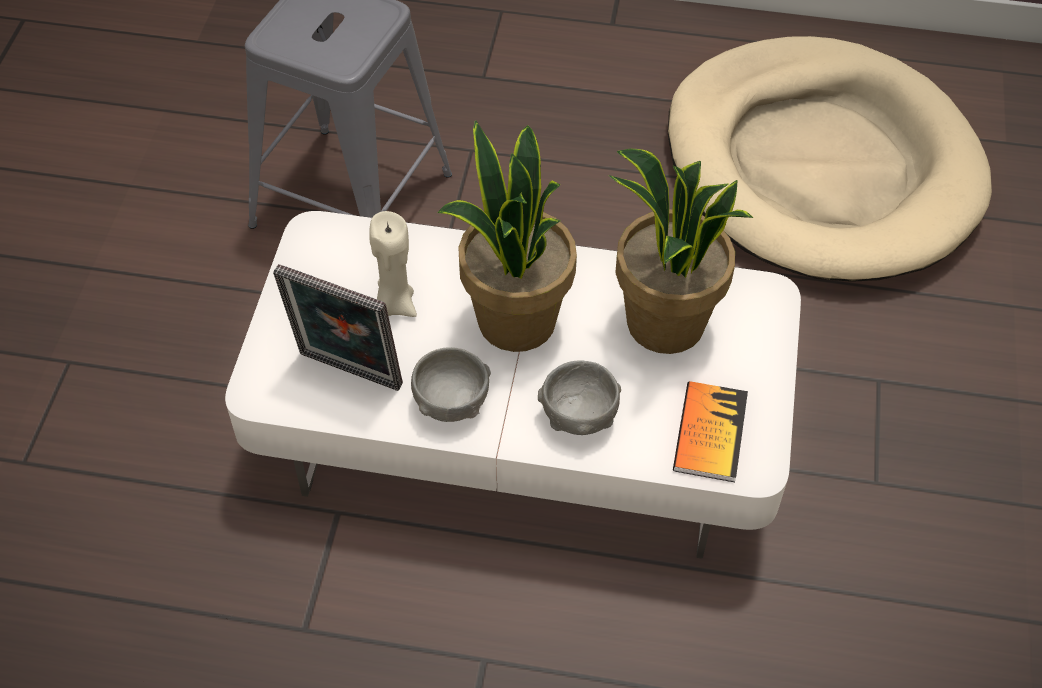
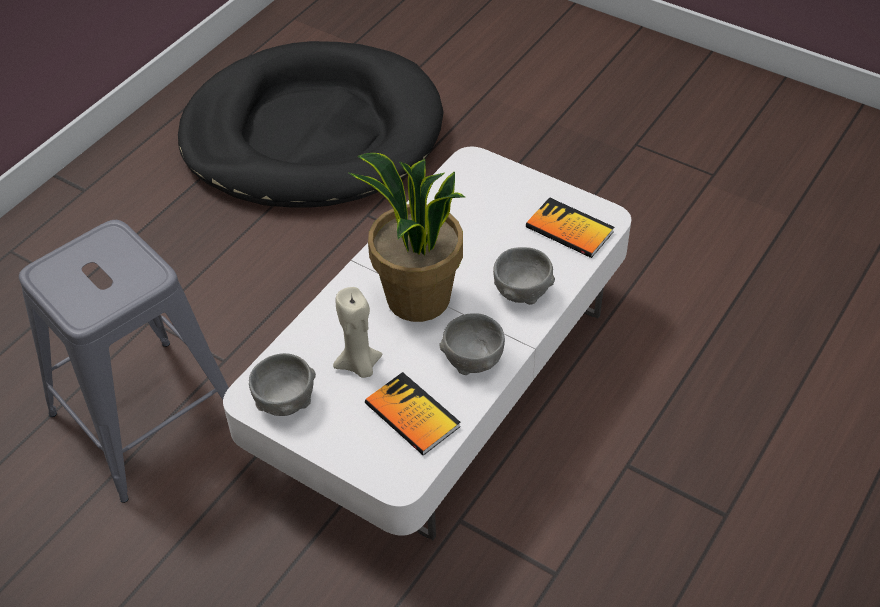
camera: 65 degrees left, 5 degrees down
picture frame [273,264,403,391] -> book [365,372,461,455]
potted plant [608,149,753,354] -> none
beige dog bed [668,36,992,282] -> black dog bed [178,41,444,207]
none -> grey bowl [249,353,316,416]

